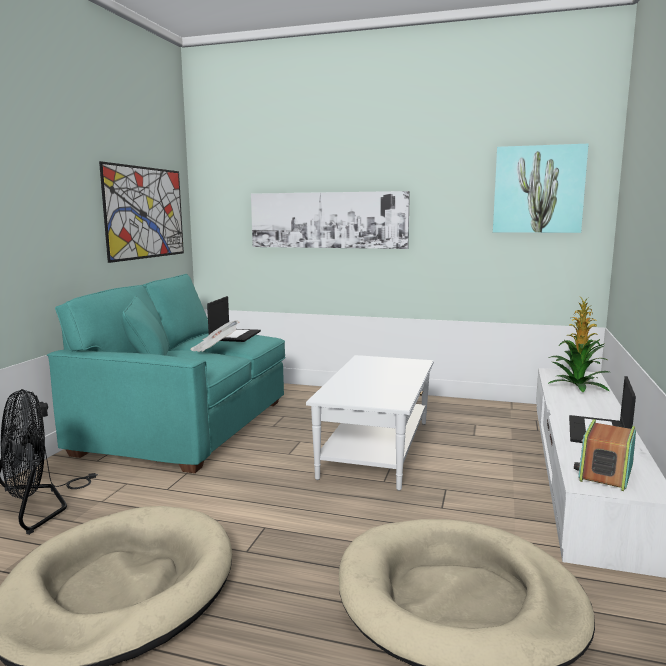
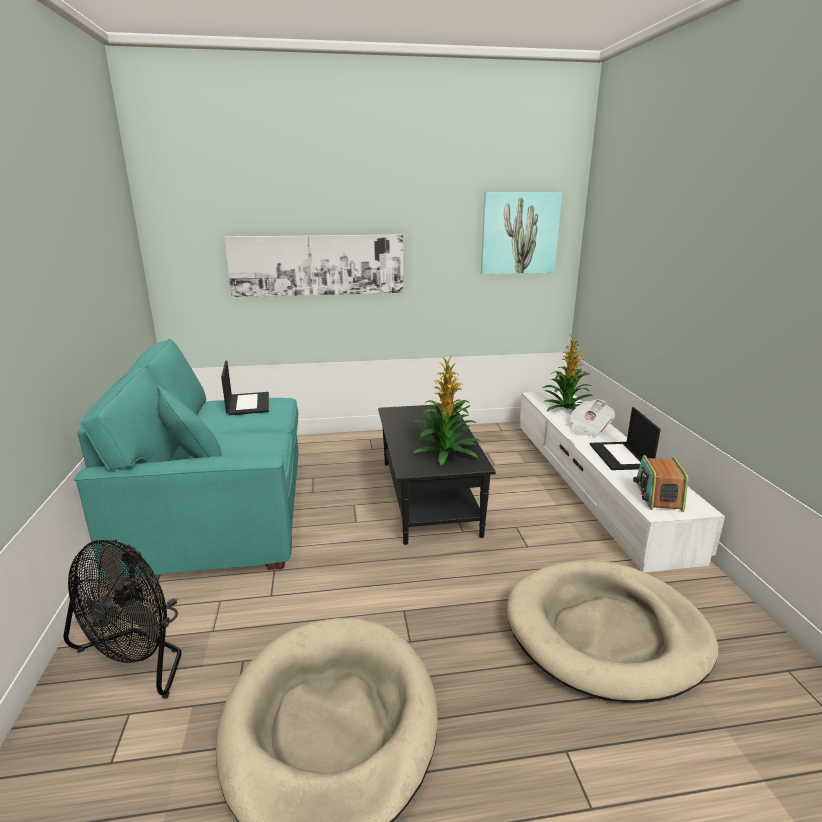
camera: 25 degrees left, 10 degrees up
picture [99,161,184,263] -> none
newspaper [190,320,239,352] -> newspaper moved to [569,399,615,436]
white coffee table [306,355,434,491] -> black coffee table [378,405,496,545]
none -> potted plant [413,356,480,465]

